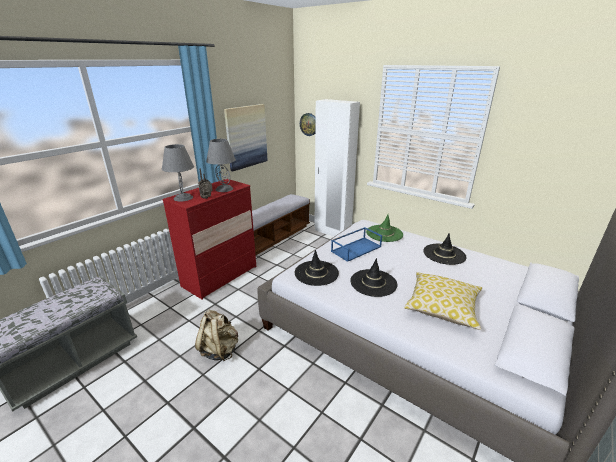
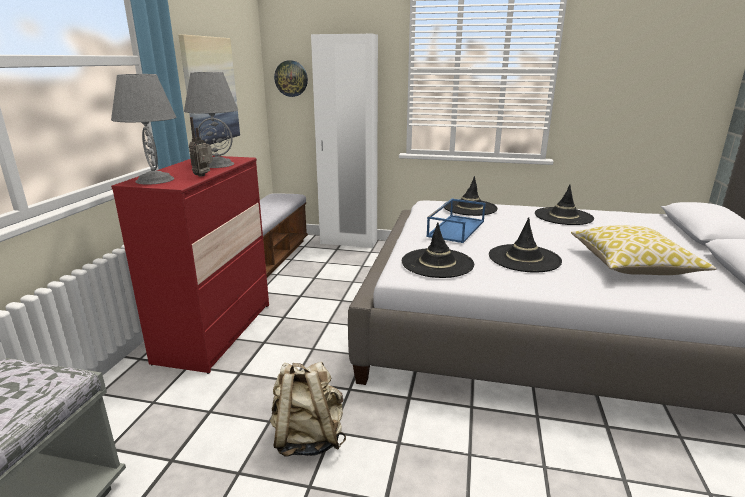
camera: 25 degrees left, 5 degrees down
green hat [366,214,403,242] -> black hat [444,176,498,216]

